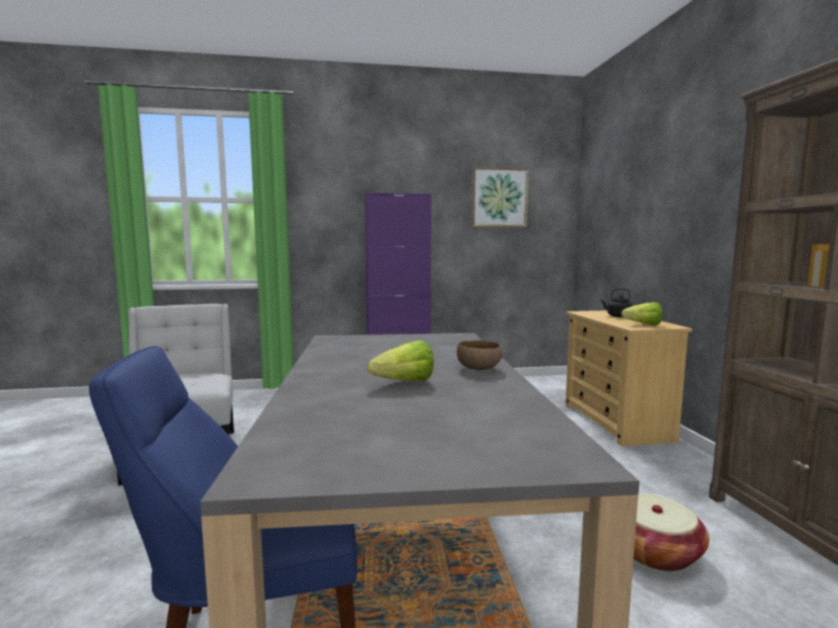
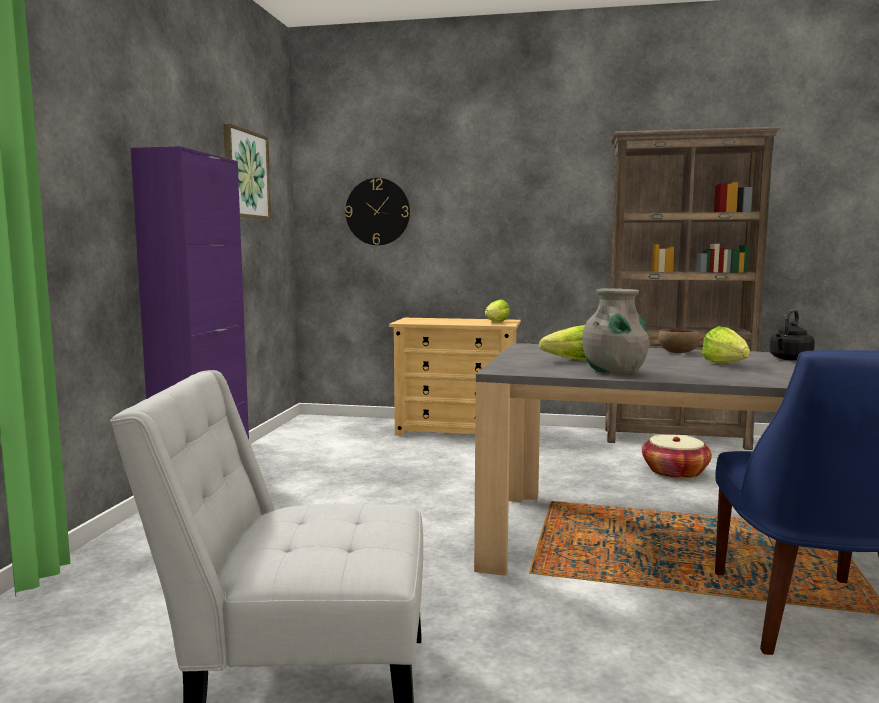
camera: 70 degrees left, 0 degrees up
black kettle [601,288,633,317] -> black kettle moved to [770,310,815,361]
none -> wall clock [345,178,410,245]
none -> lettuce [539,325,587,361]
none -> grey vase [582,288,650,374]

